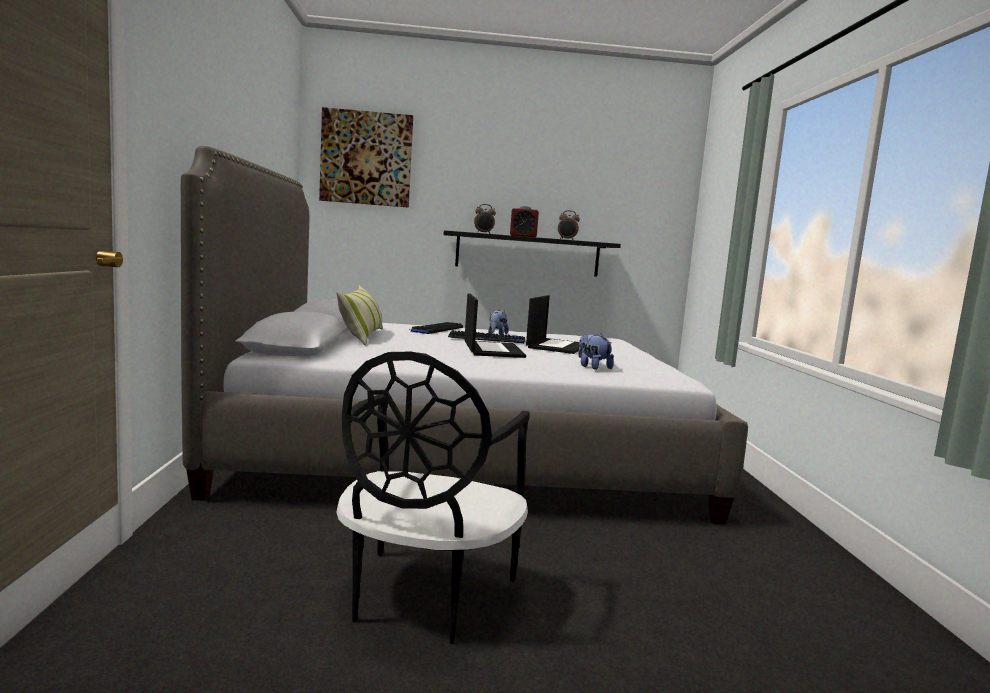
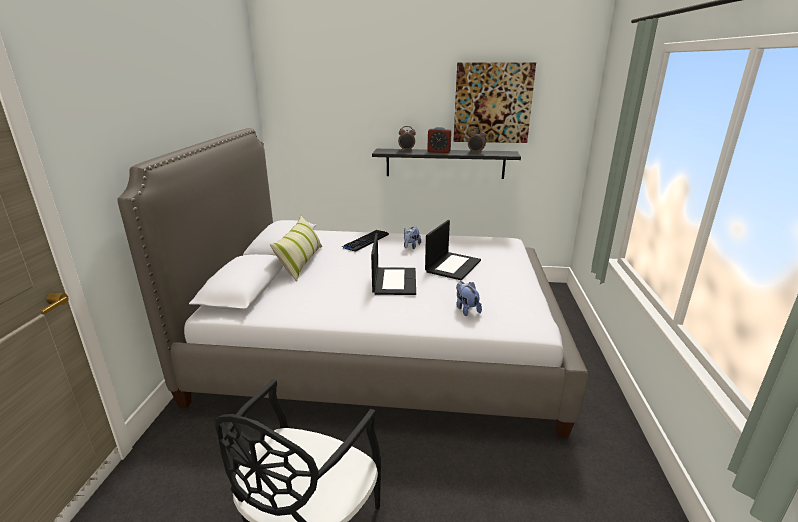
camera: 10 degrees right, 15 degrees up
picture [319,107,413,208] -> picture moved to [453,62,536,143]
keyboard [448,330,526,343] -> none

